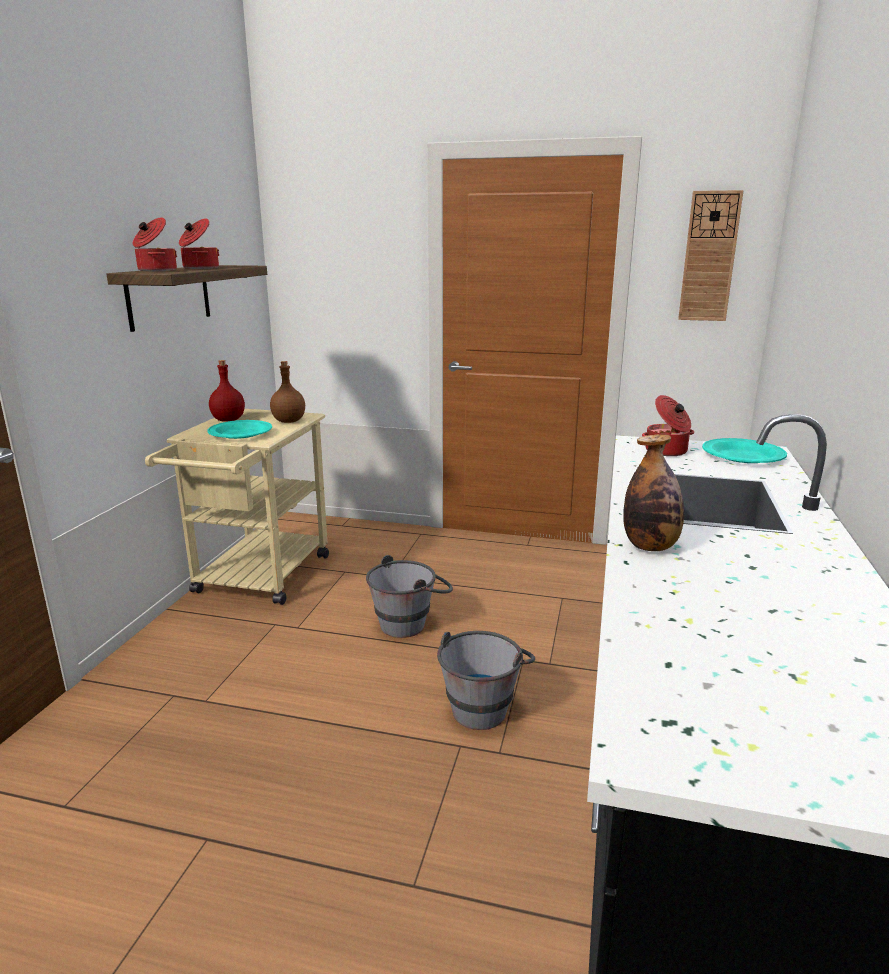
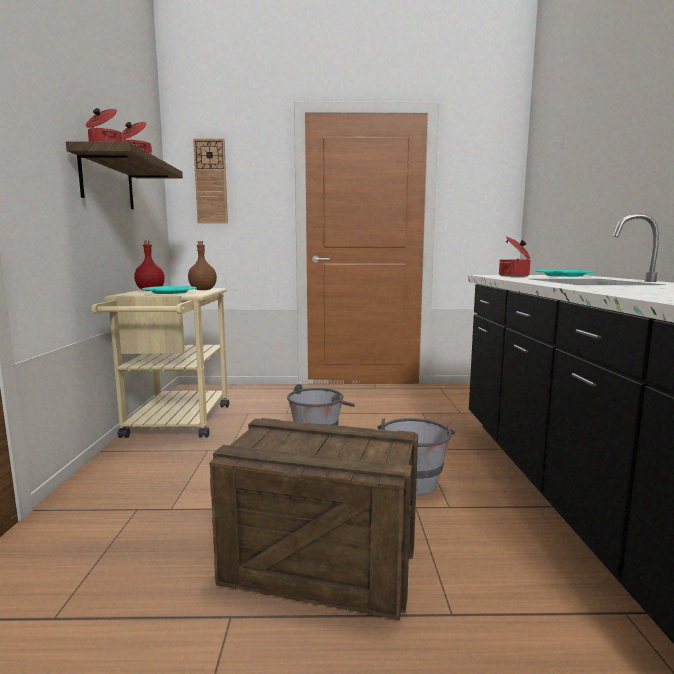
camera: 15 degrees left, 10 degrees down
bottle [623,434,684,551] -> none
wall clock [678,190,744,321] -> wall clock moved to [193,139,228,223]
none -> crate [210,418,418,621]

